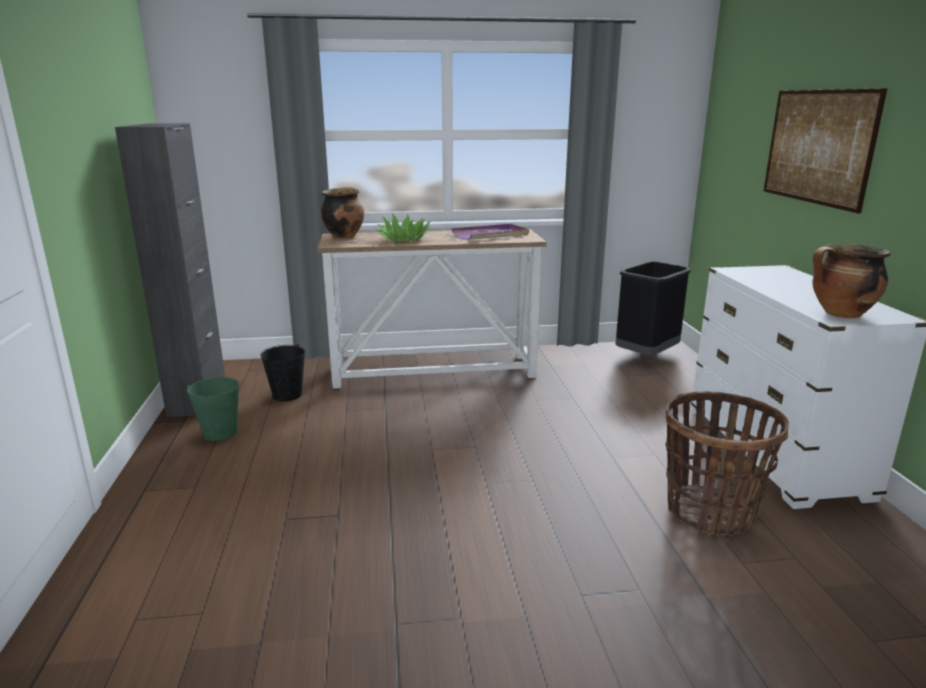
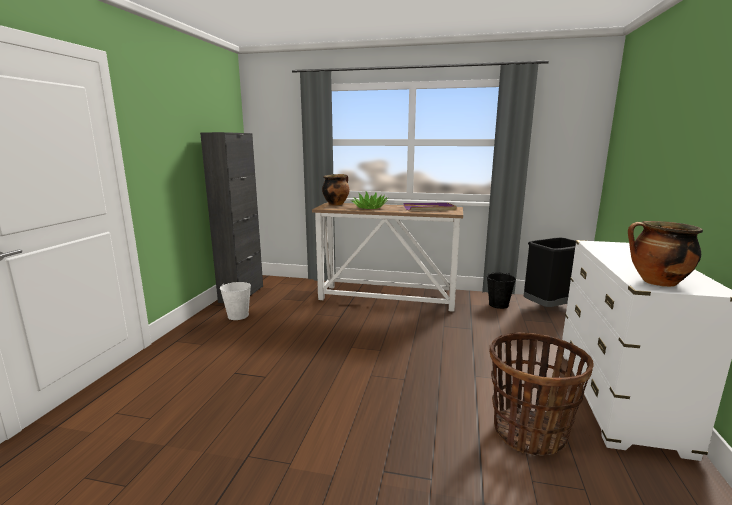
camera: 20 degrees right, 5 degrees down
green bucket [187,377,239,441] -> white bucket [220,282,251,320]
black bucket [260,344,305,401] -> black bucket moved to [487,273,516,309]
picture [764,88,887,214] -> none

